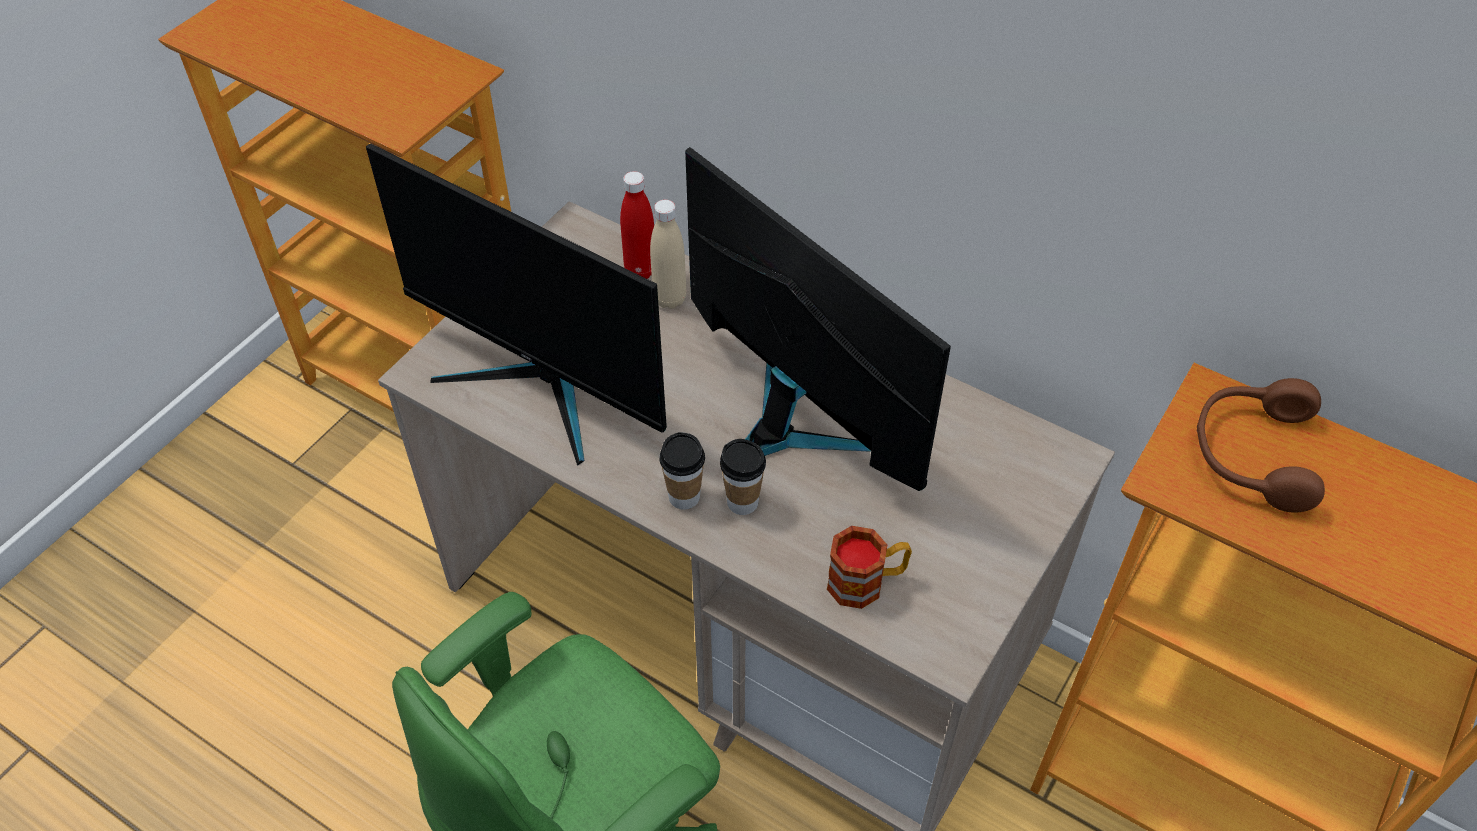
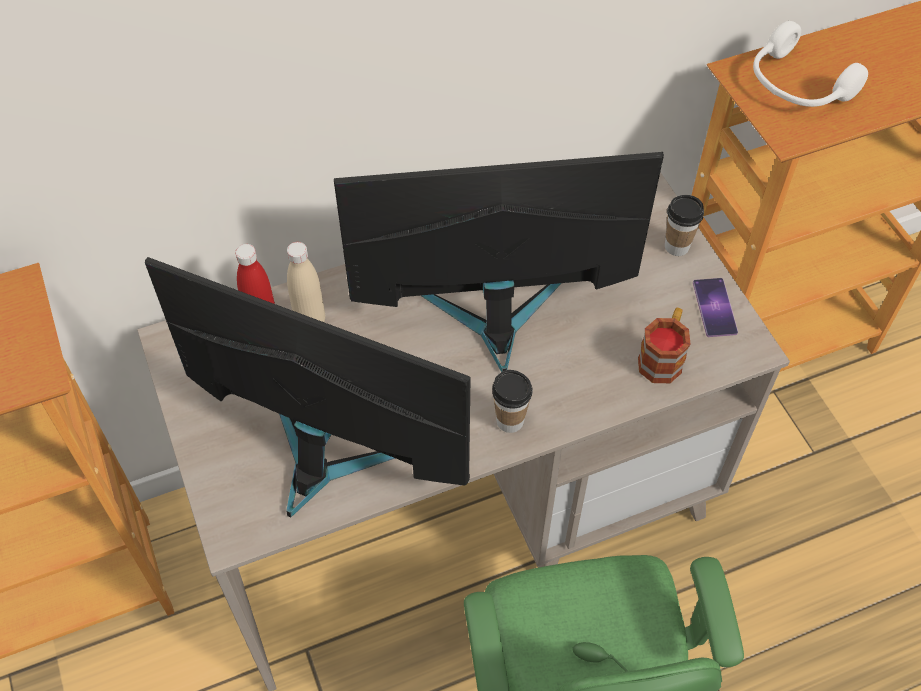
camera: 55 degrees left, 5 degrees up
monitor [366,144,667,466] -> monitor turned 135 degrees counterclockwise [145,257,471,517]
cup [720,439,766,515] -> cup moved to [665,195,704,256]
brown headphones [1197,378,1325,513] -> white headphones [753,21,868,107]
none -> phone [693,278,738,337]

